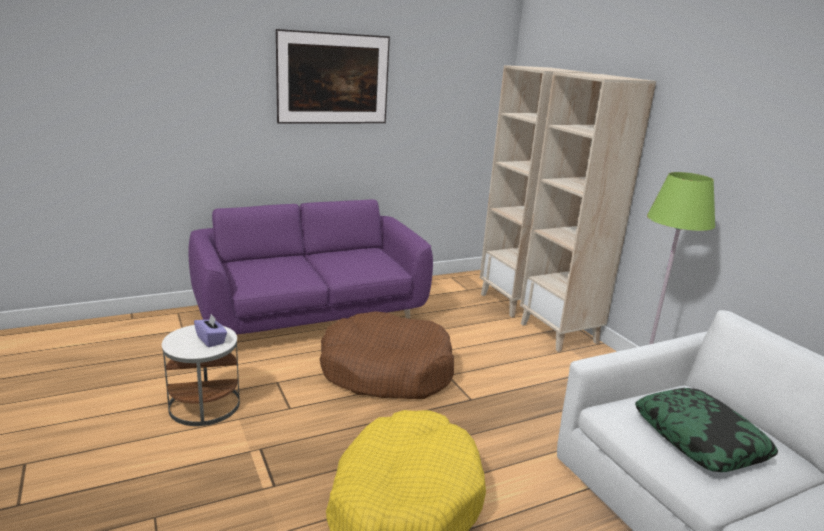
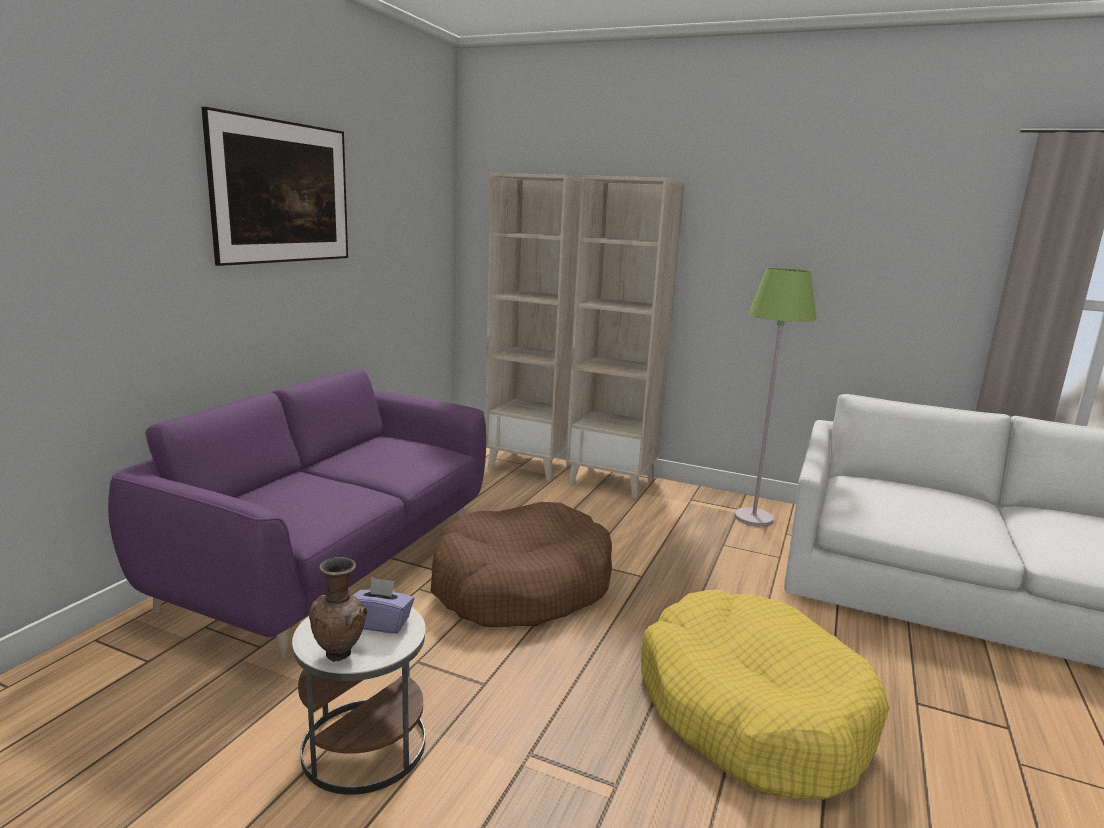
camera: 40 degrees left, 5 degrees down
pillow [635,388,778,472] -> none
none -> brown vase [309,557,367,662]

